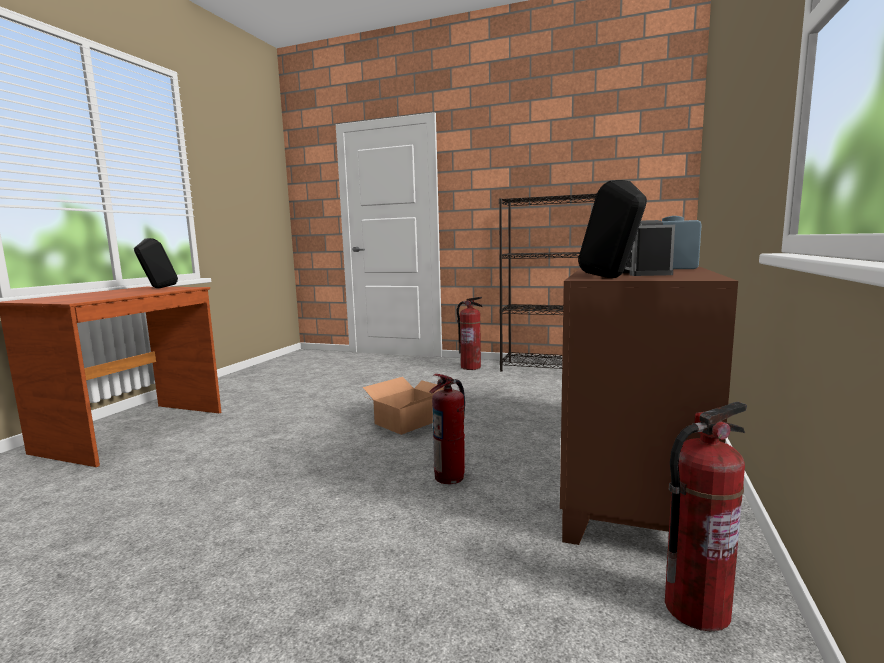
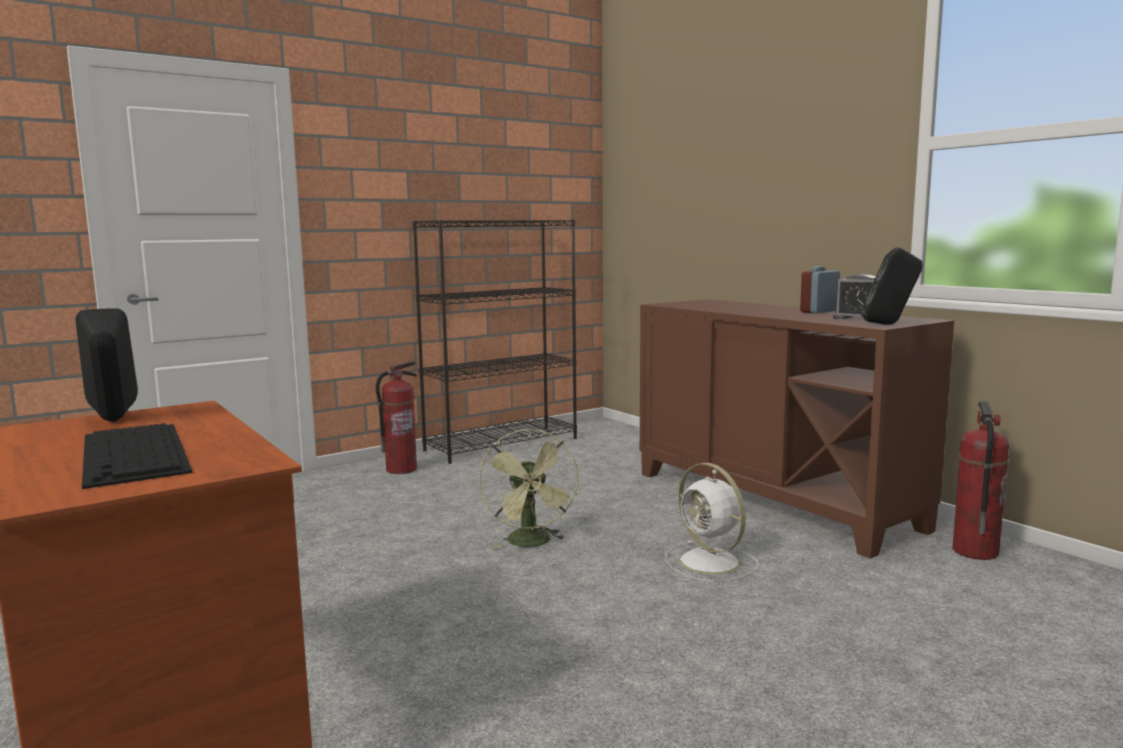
camera: 55 degrees left, 0 degrees up
cardboard box [363,377,444,435] -> green fan [479,429,579,549]
fire extinguisher [429,374,465,484] -> white fan [665,463,759,582]
none -> keyboard [82,423,192,489]

